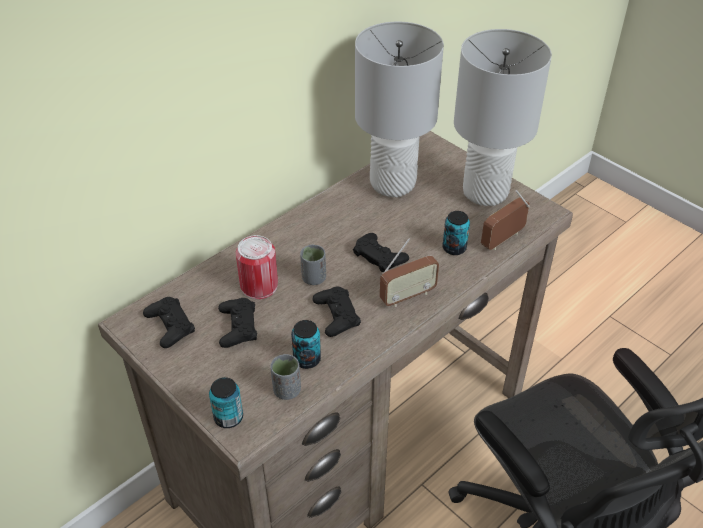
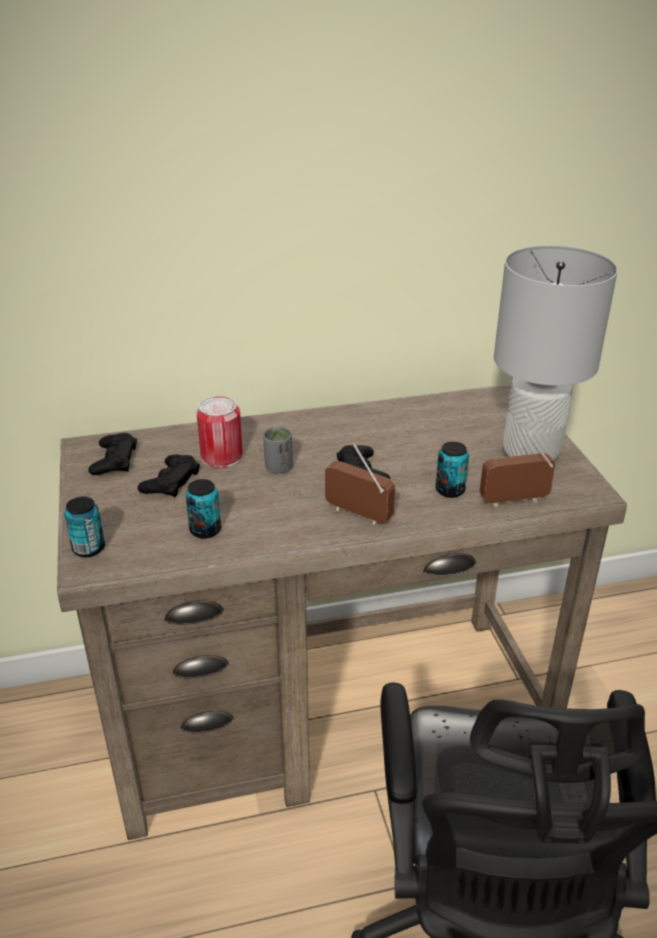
camera: 30 degrees right, 10 degrees down
grey cup [270,354,301,400] -> none
black game controller [312,287,361,337] -> none
grey table lamp [355,22,444,198] -> none
radio [380,238,439,307] -> radio turned 150 degrees counterclockwise [325,444,395,525]

